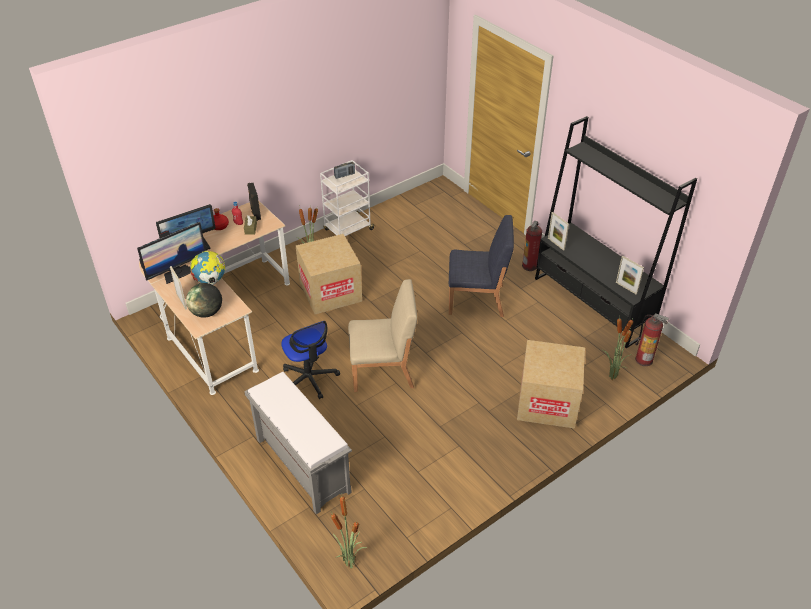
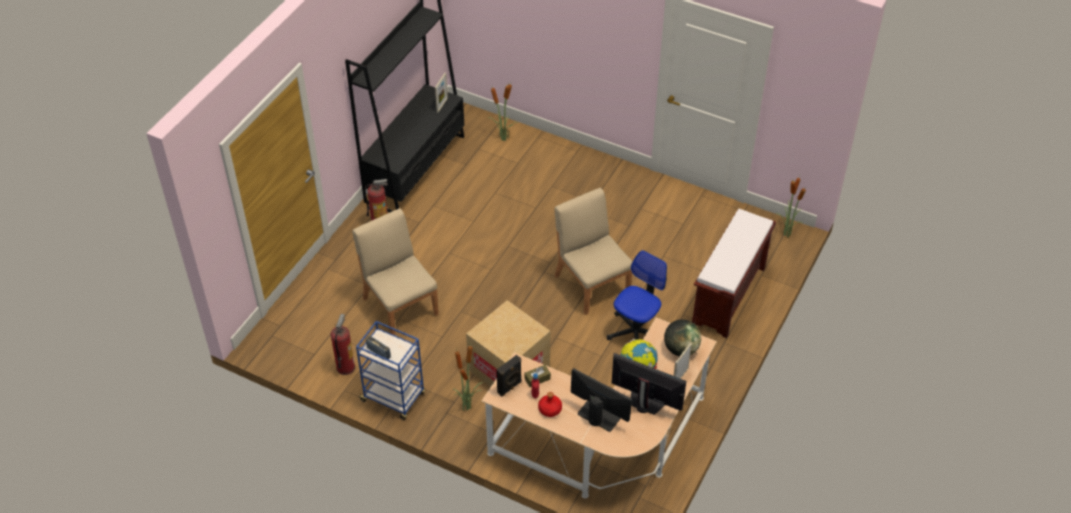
camera: 115 degrees left, 5 degrees up
grey bench [245,372,352,514] -> brown bench [692,209,776,338]
white cart [320,160,376,236] -> blue cart [356,321,425,420]
blue chair [449,215,514,317] -> none
cardboard box [517,340,585,429] -> none
picture frame [548,212,569,251] -> none
fire extinguisher [635,313,669,366] -> fire extinguisher moved to [331,314,355,375]
none -> beige chair [352,208,439,335]

